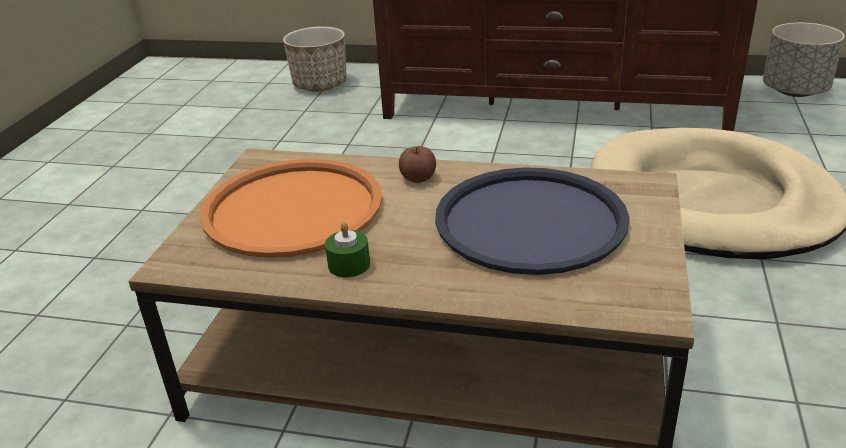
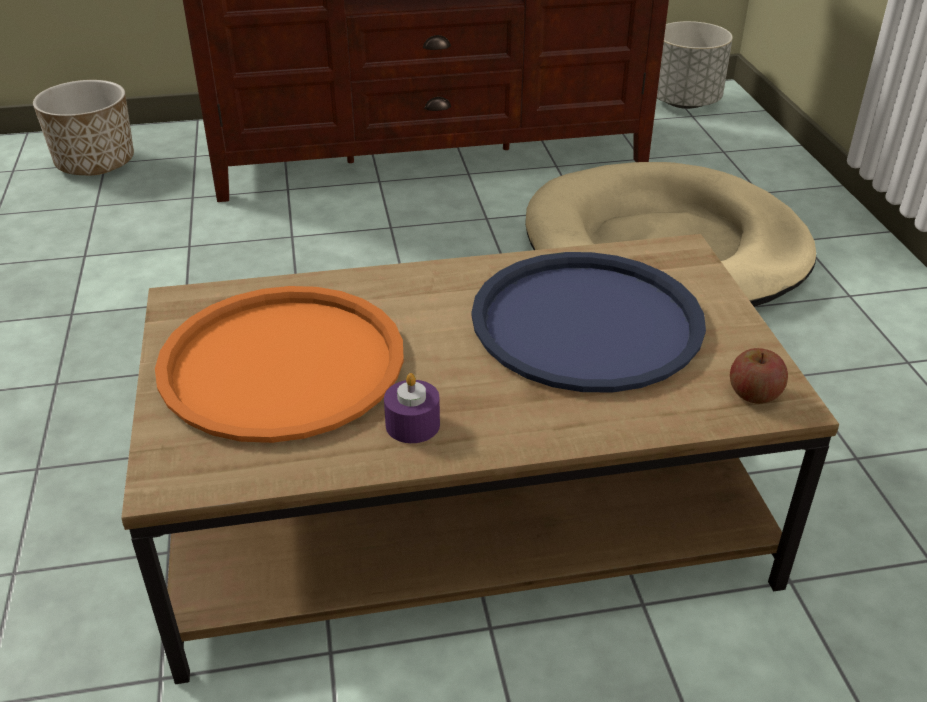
camera: 25 degrees left, 5 degrees up
green candle [325,222,370,277] -> purple candle [384,373,440,443]
apple [399,146,436,183] -> apple moved to [730,348,788,404]

